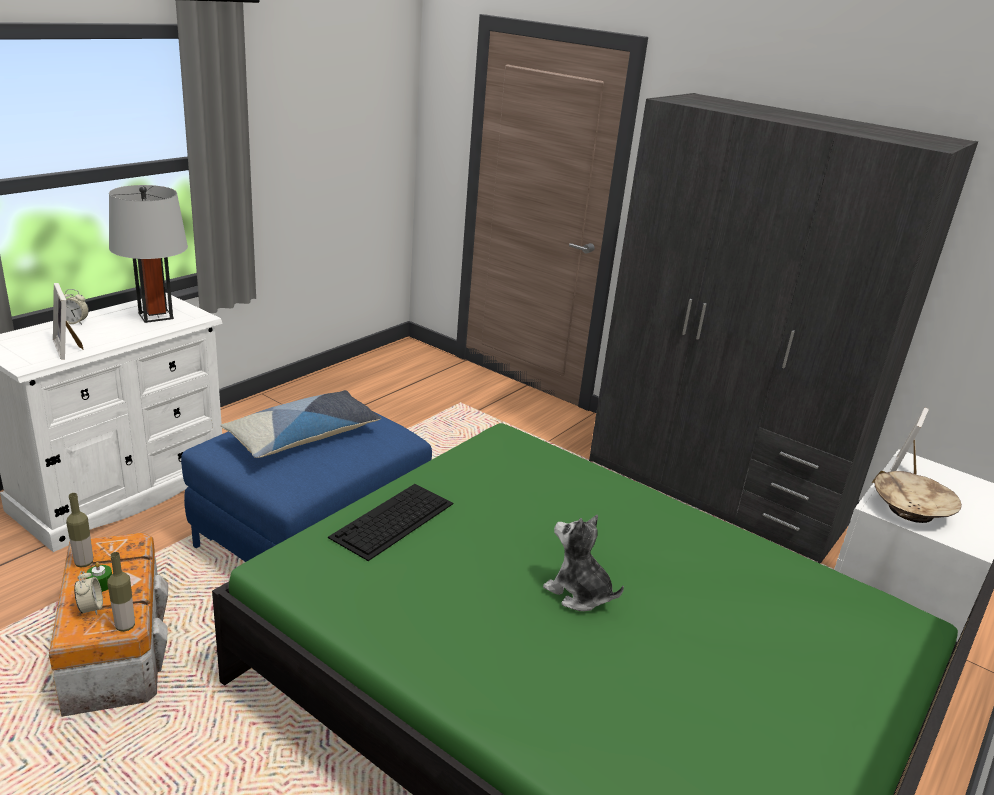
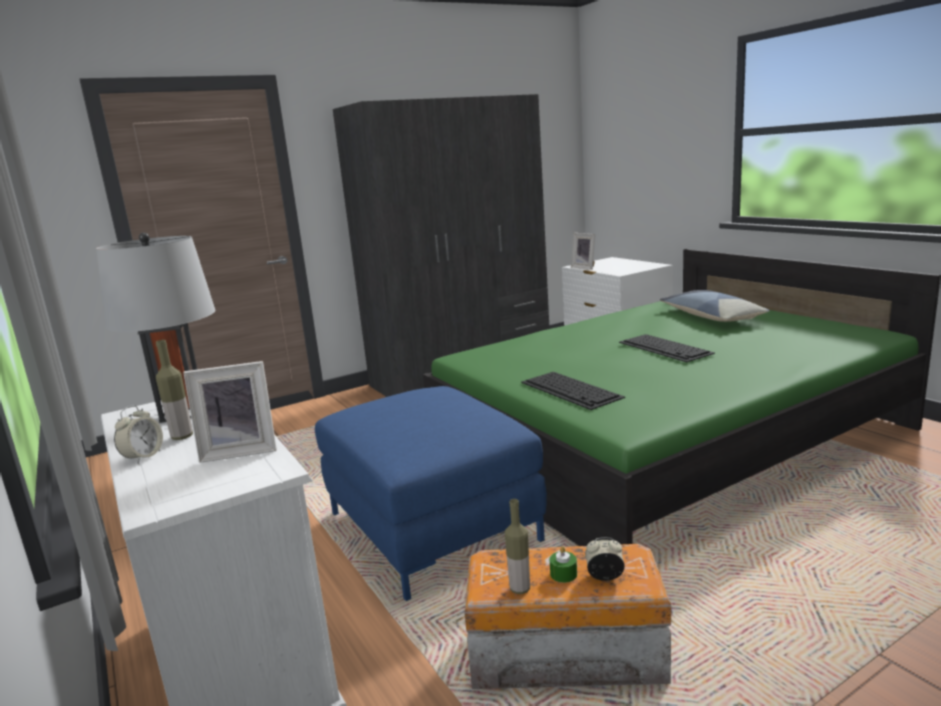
camera: 65 degrees left, 10 degrees down
bottle [107,552,135,632] -> bottle moved to [156,340,193,440]
pillow [221,390,381,458] -> pillow moved to [660,290,770,322]
plush toy [543,515,624,611] -> keyboard [619,334,715,362]
beige bowl [875,471,962,523] -> none

